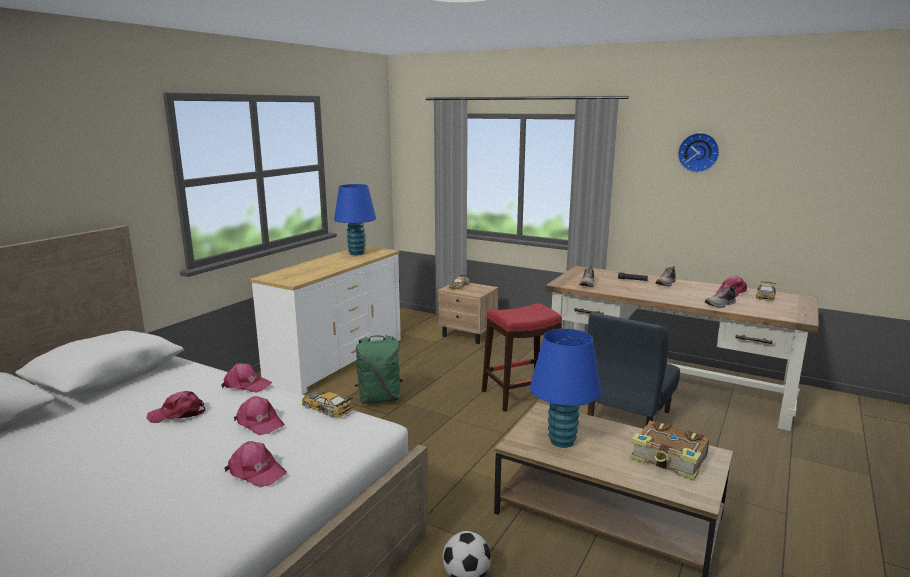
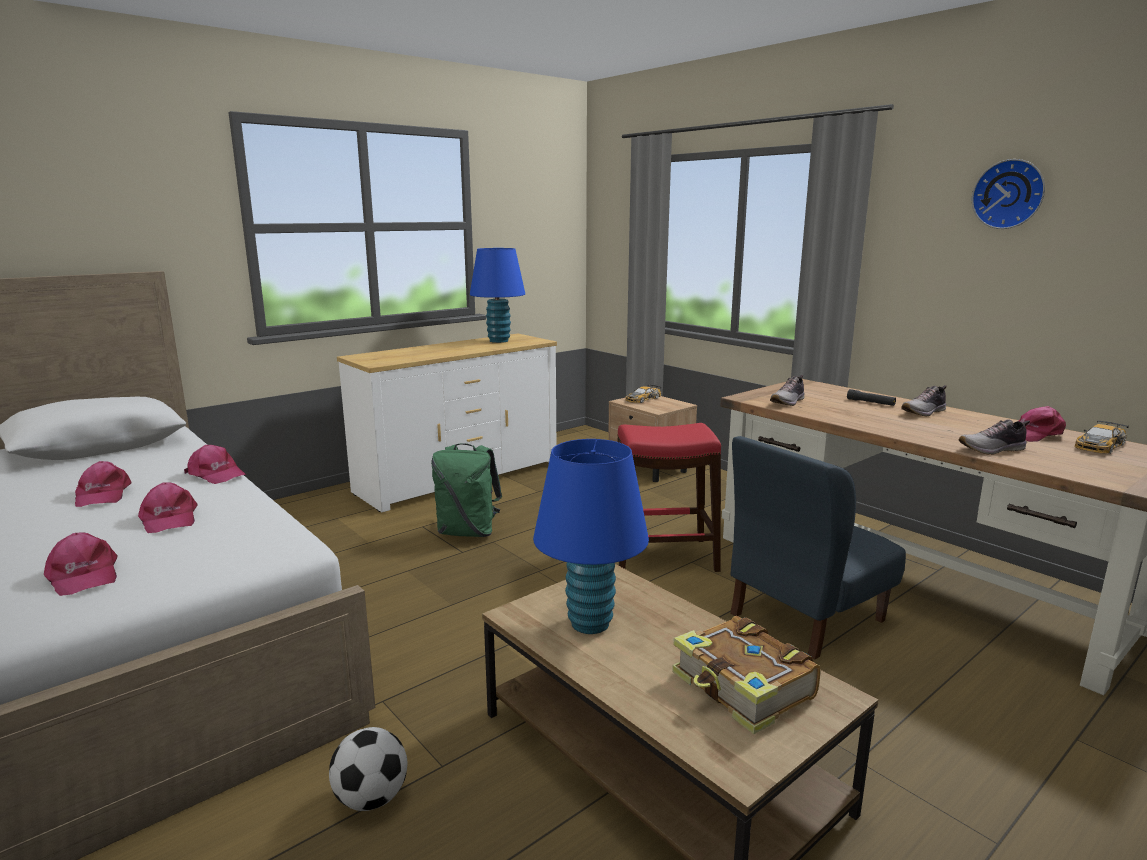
camera: 20 degrees right, 0 degrees up
pink cap [147,391,206,423] -> pink cap turned 120 degrees counterclockwise [75,461,132,507]
toy car [302,392,354,417] -> none

